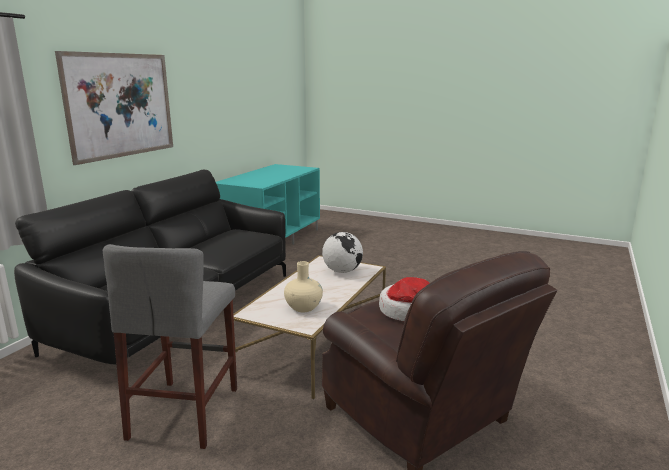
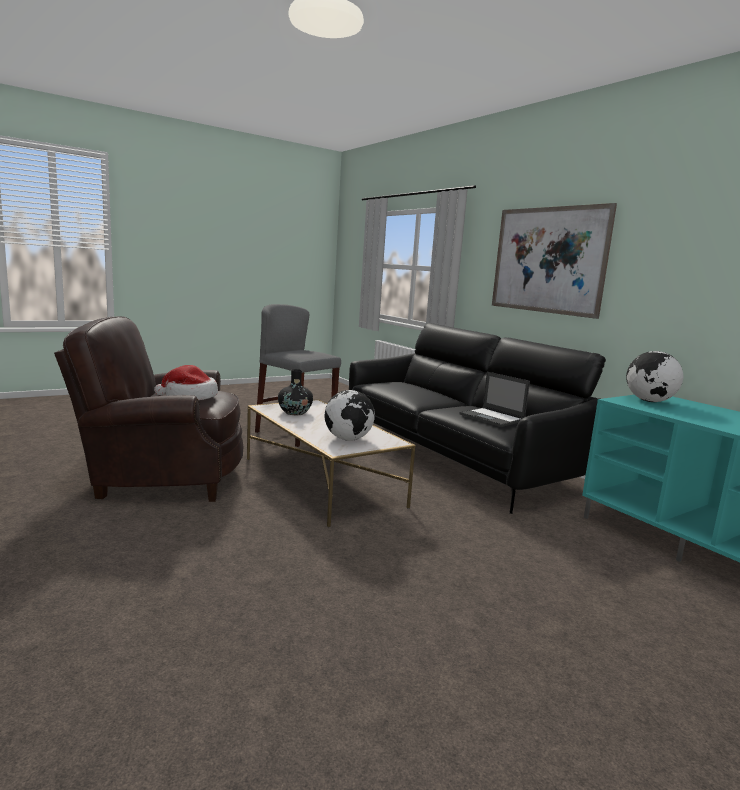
camera: 120 degrees right, 5 degrees down
beige vase [284,261,323,312] -> black vase [278,369,313,415]
none -> laptop [459,372,530,427]
none -> globe [626,351,683,402]

